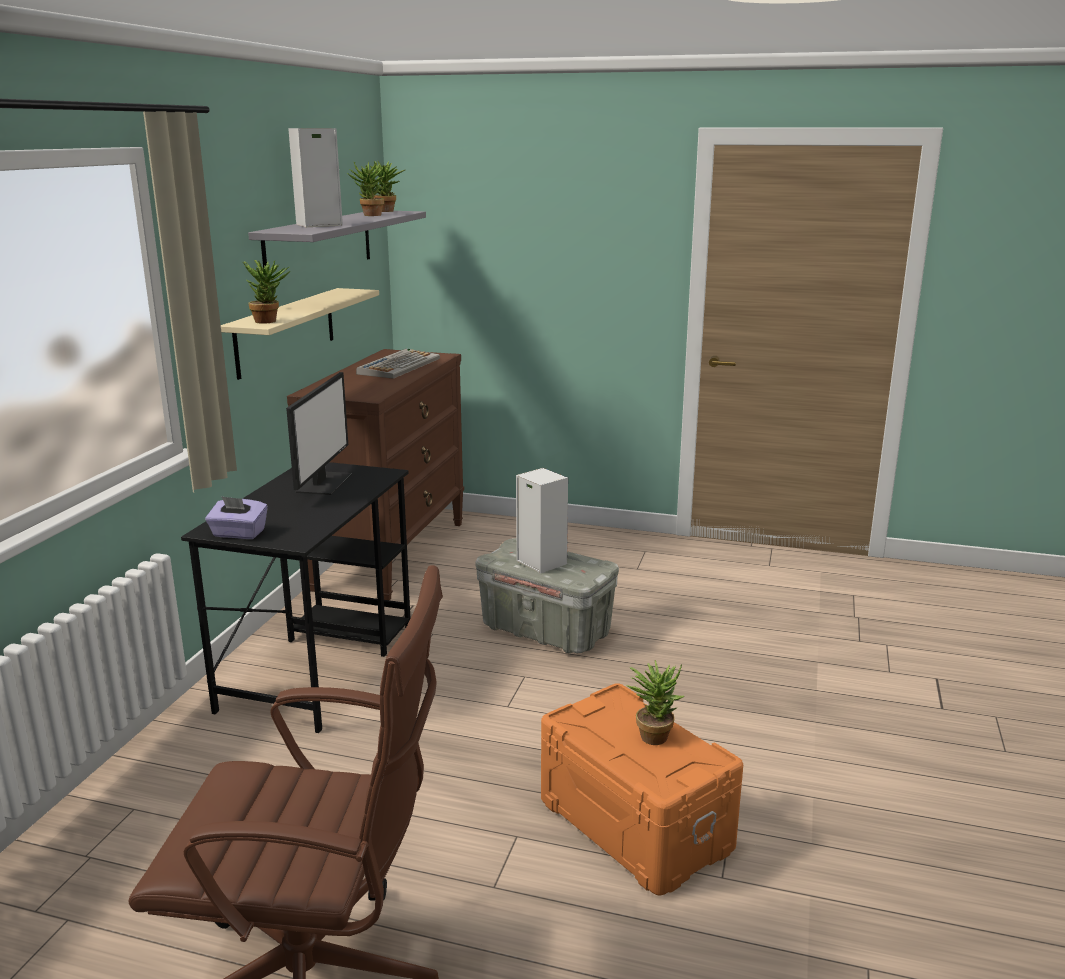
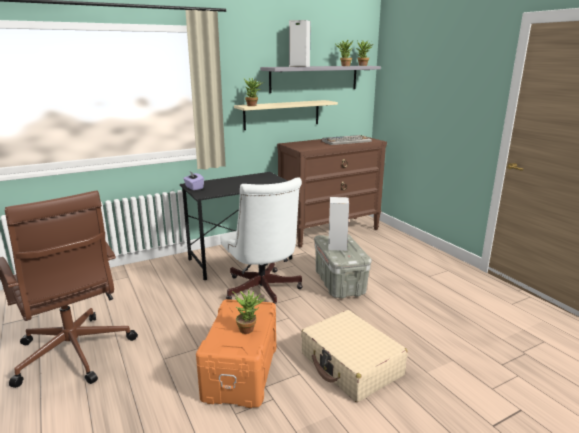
camera: 45 degrees right, 0 degrees up
monitor [286,372,352,495] -> none
none -> white office chair [220,177,303,304]
none -> beige suitcase [301,310,408,402]

